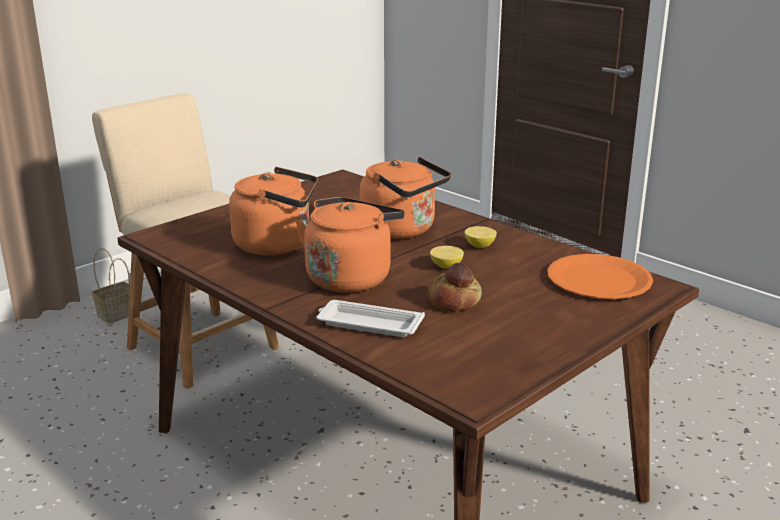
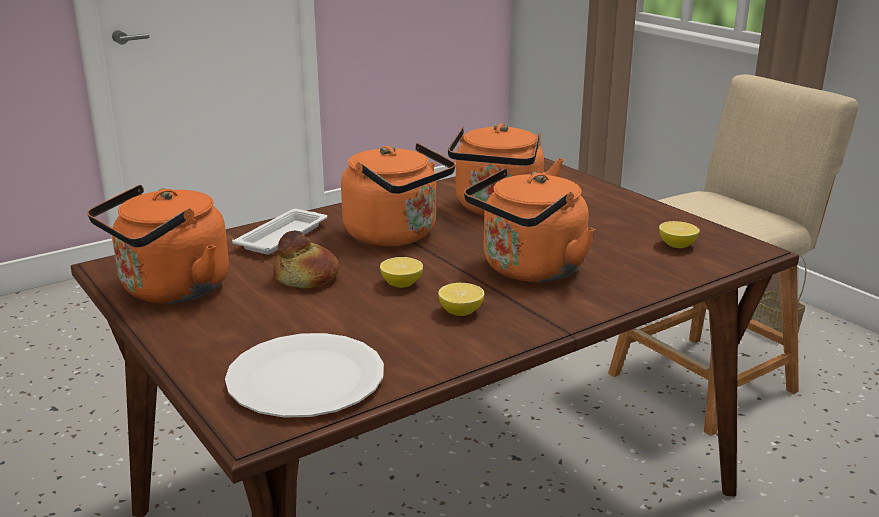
camera: 100 degrees right, 0 degrees up
orange plate [547,254,653,299] -> white plate [225,333,384,417]
none -> orange kettle [87,185,229,304]
none -> lemon [659,221,700,248]

